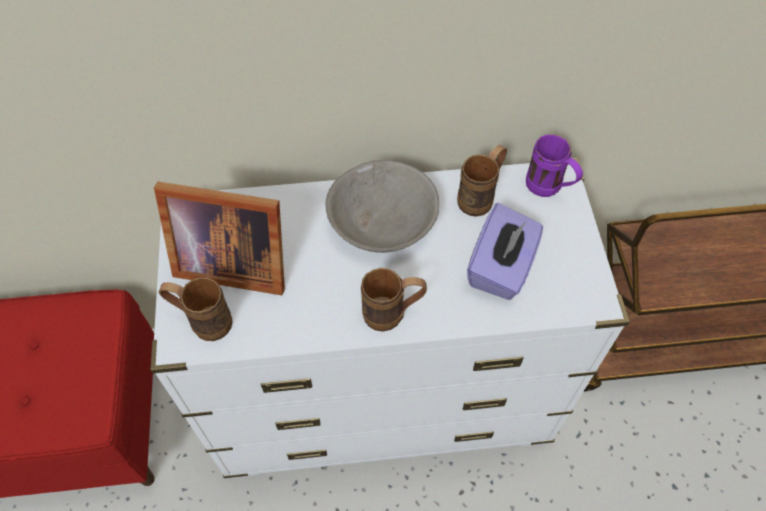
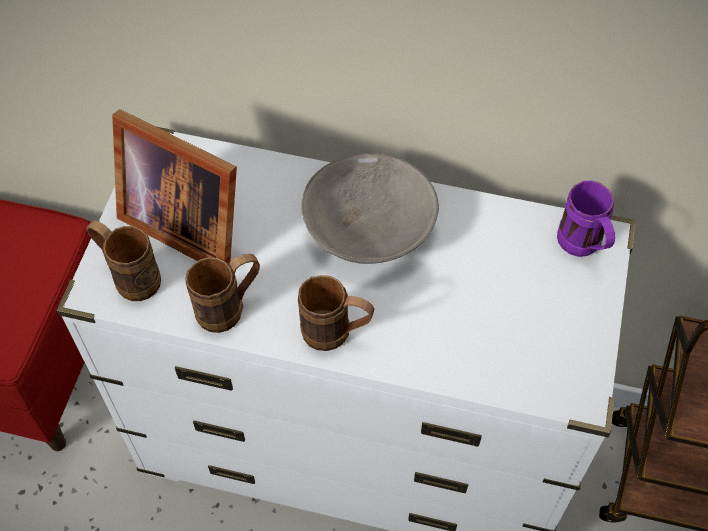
camera: 20 degrees right, 0 degrees up
brown mug [457,145,507,217] -> brown mug moved to [185,254,260,333]
purple tissue box [467,203,543,300] -> none

